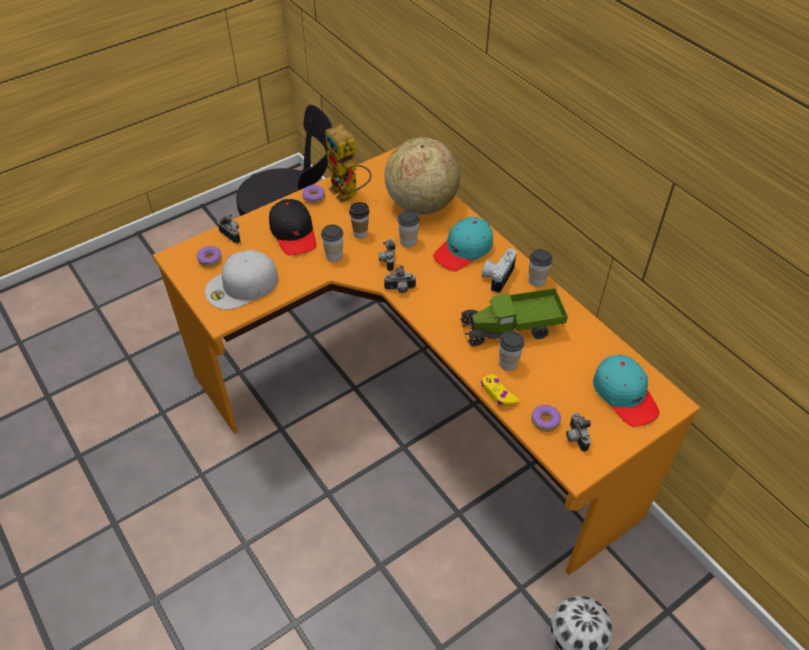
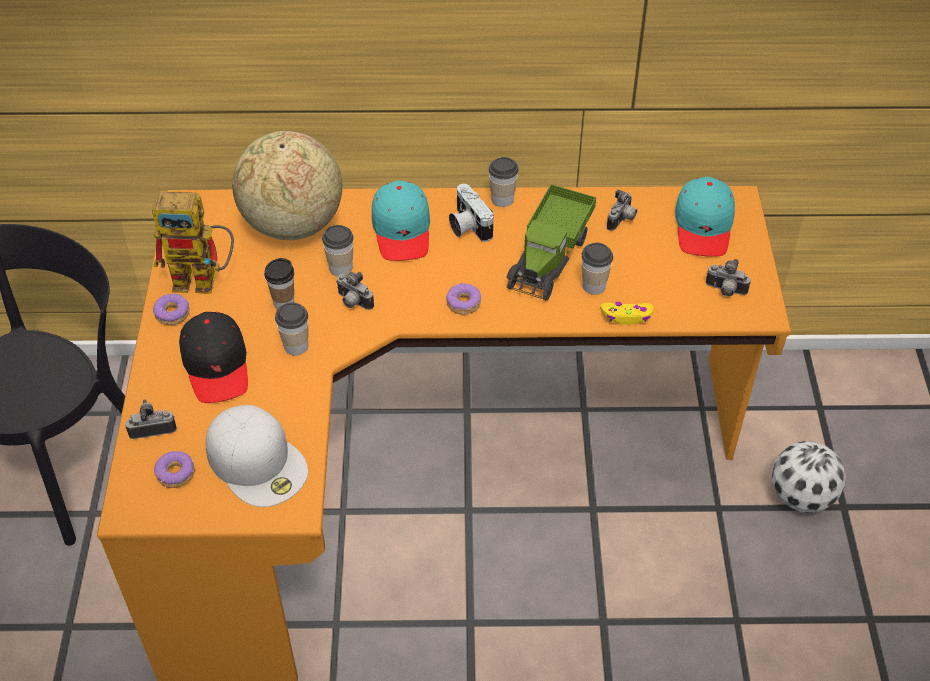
camera: 55 degrees left, 0 degrees up
white cap [205,250,278,310] -> white cap turned 45 degrees counterclockwise [205,405,308,507]
black cap [269,199,316,255] -> black cap turned 60 degrees clockwise [179,312,248,403]
camera [384,265,416,293] -> camera moved to [607,189,637,231]
donut [531,405,561,432] -> donut moved to [446,283,481,315]
turquoise cap [593,355,659,427] -> turquoise cap turned 90 degrees clockwise [675,177,735,257]

